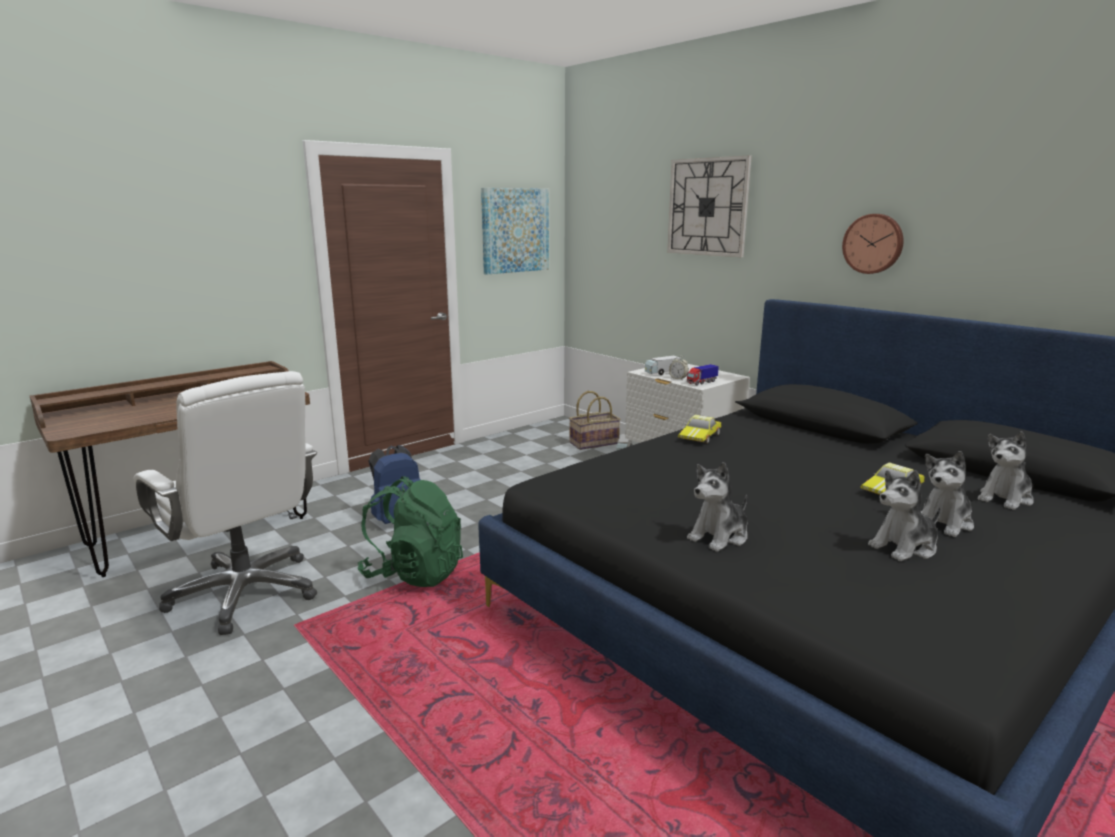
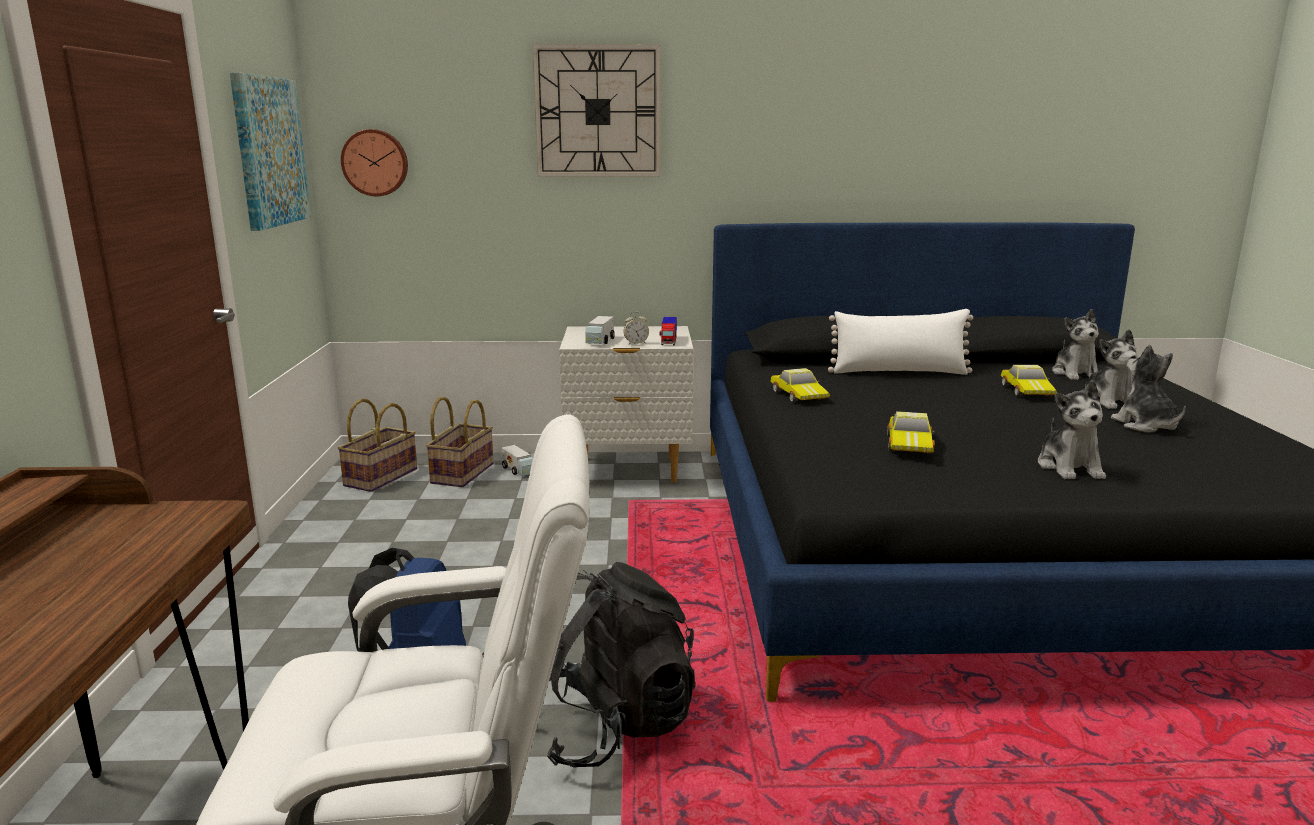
camera: 50 degrees left, 0 degrees up
green backpack [358,476,463,587] -> black backpack [547,562,695,768]
wall clock [842,214,904,274] -> wall clock moved to [341,129,408,196]
plush toy [868,470,940,561] -> plush toy turned 150 degrees clockwise [1111,344,1186,432]
none -> basket [338,398,417,492]
none -> white pillow [828,309,973,375]
none -> toy car [887,411,935,454]

